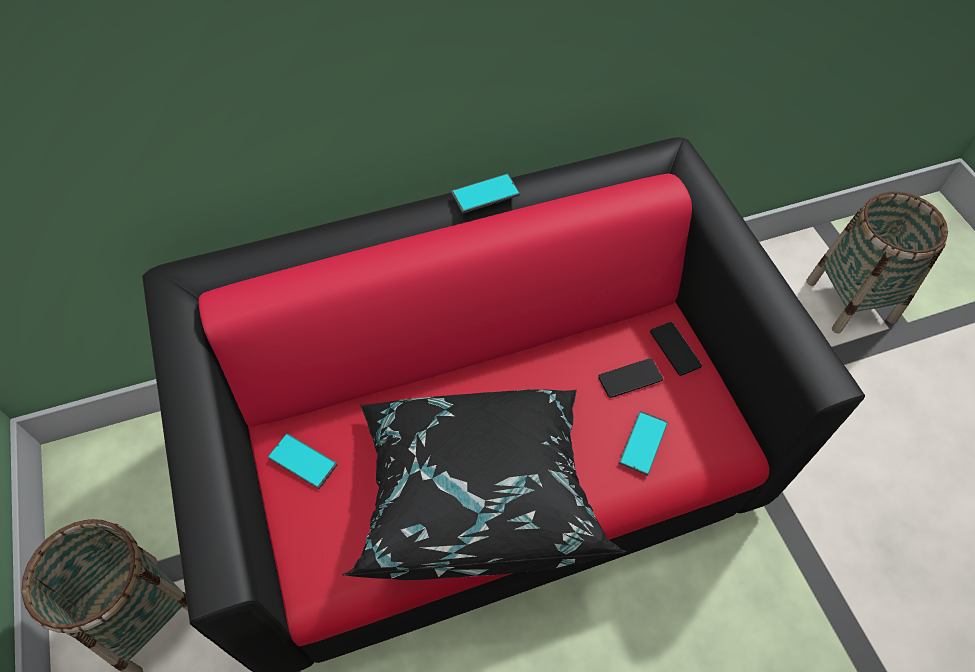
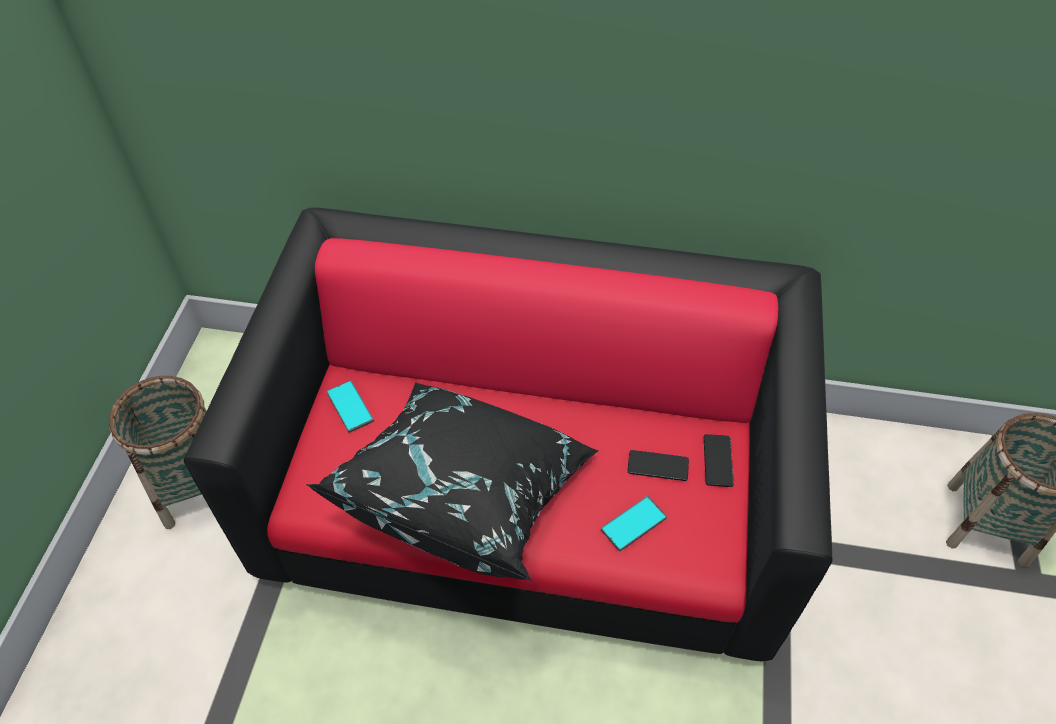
camera: 30 degrees right, 5 degrees down
phone [451,174,520,213] -> none

